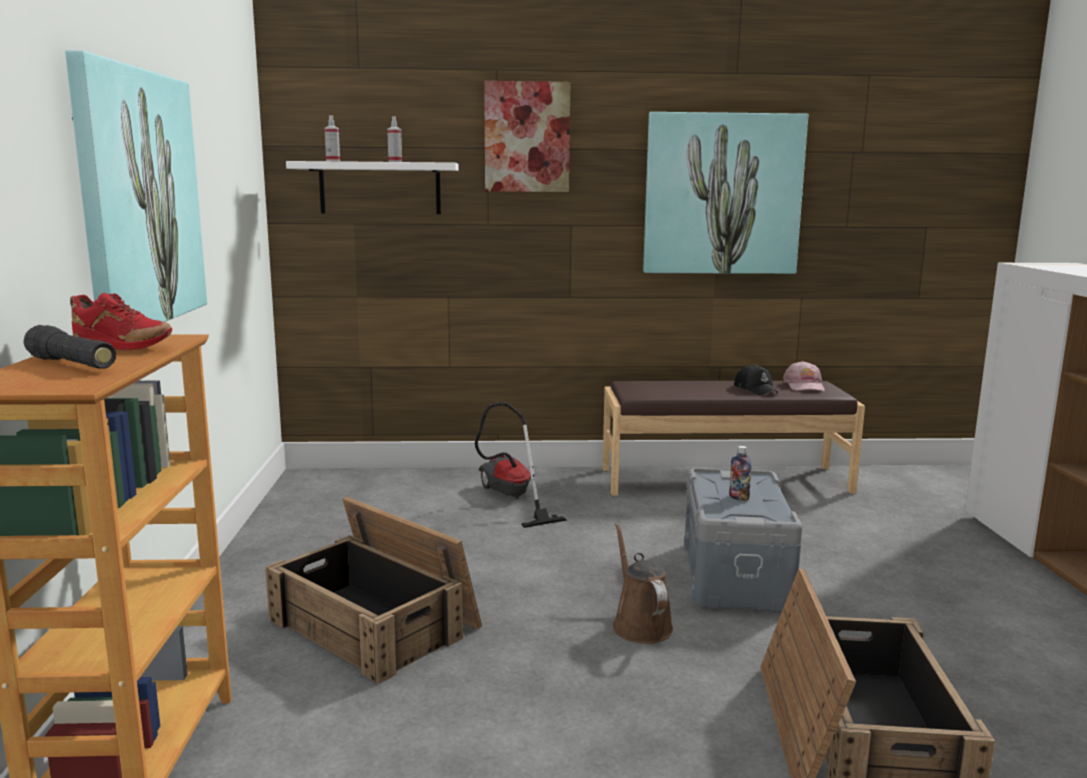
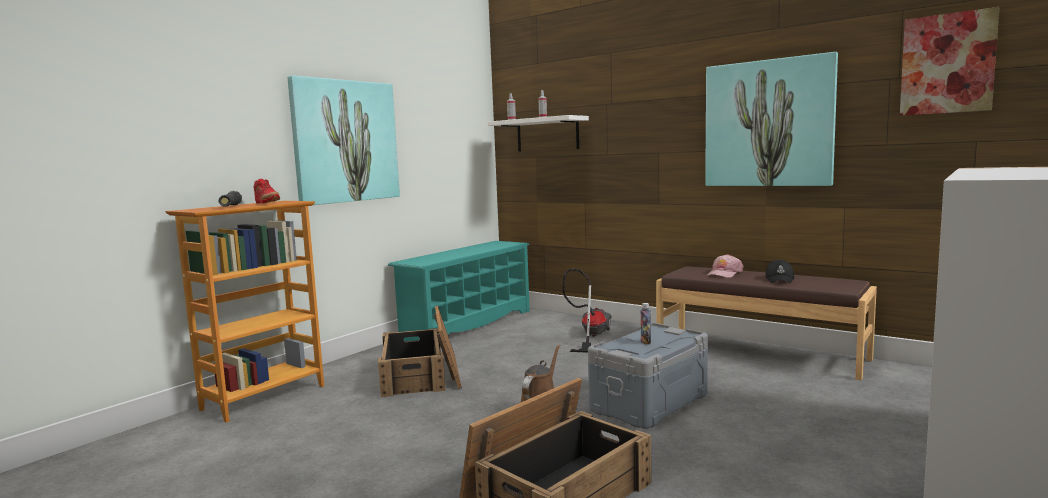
camera: 40 degrees right, 5 degrees down
picture [484,81,570,192] -> picture moved to [900,7,1000,116]
pink cap [783,361,825,391] -> pink cap moved to [707,254,744,278]
none -> turquoise shoe rack [388,241,530,341]

